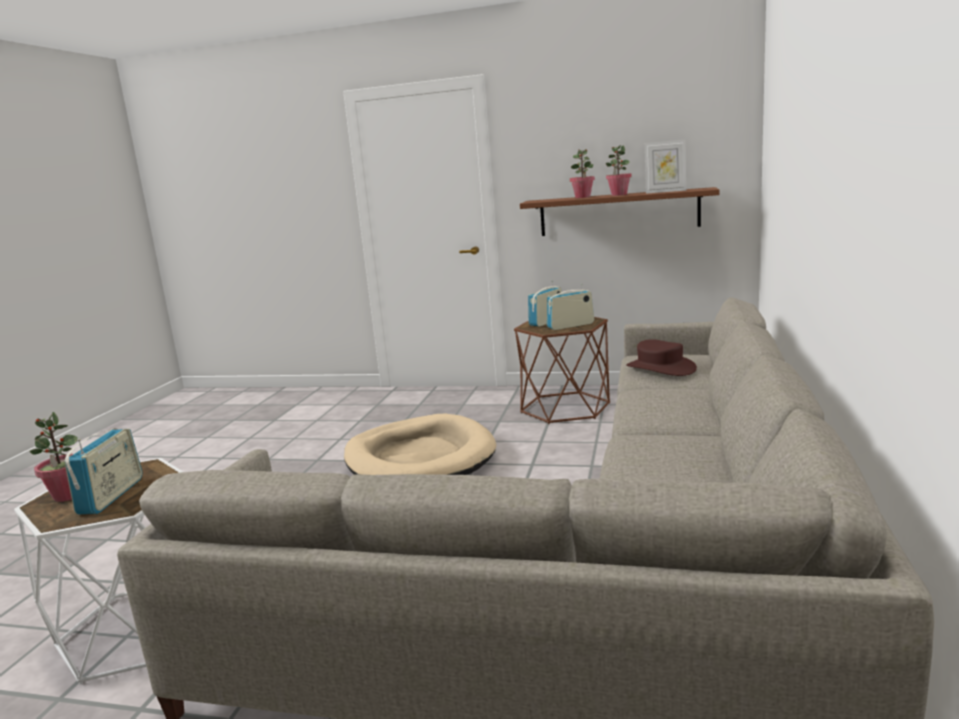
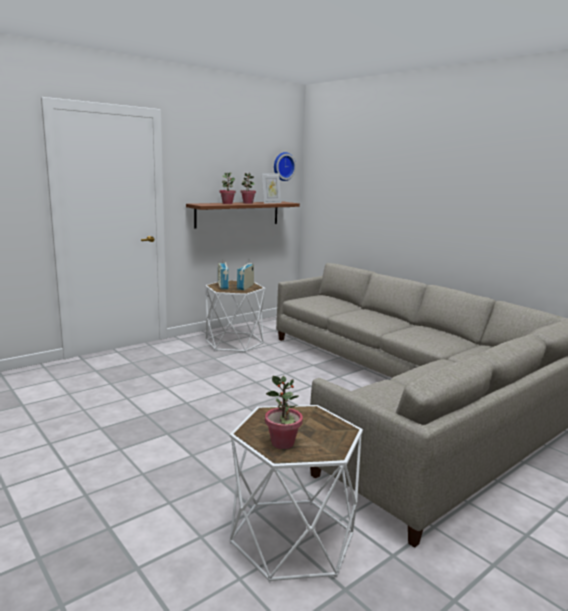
camera: 55 degrees left, 0 degrees up
radio [64,428,142,515] -> none
beige dog bed [344,414,496,475] -> none
brown side table [514,317,610,424] -> white side table [205,280,265,353]
brown hat [626,339,697,376] -> none
none -> wall clock [274,152,296,181]

